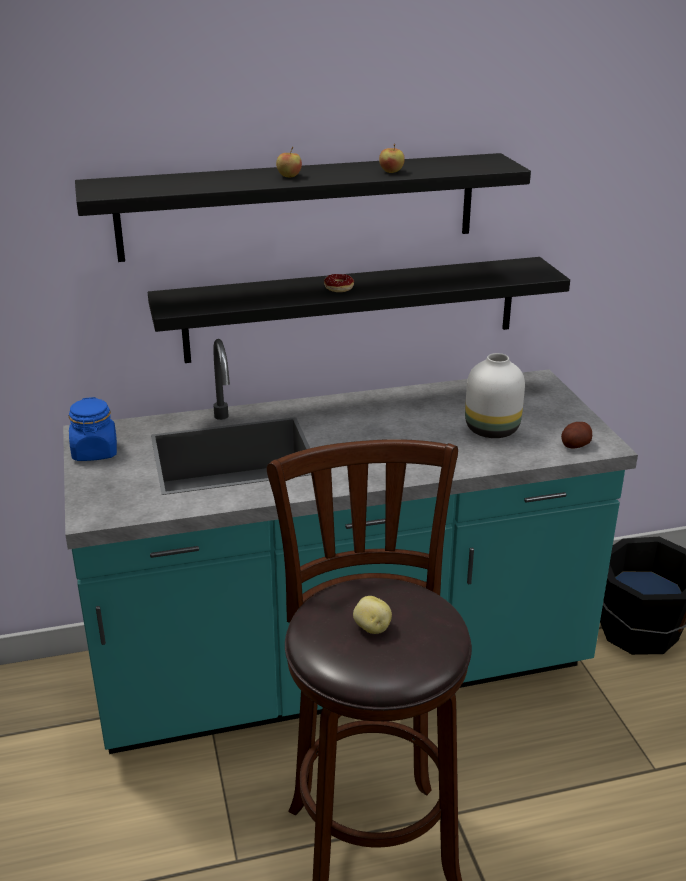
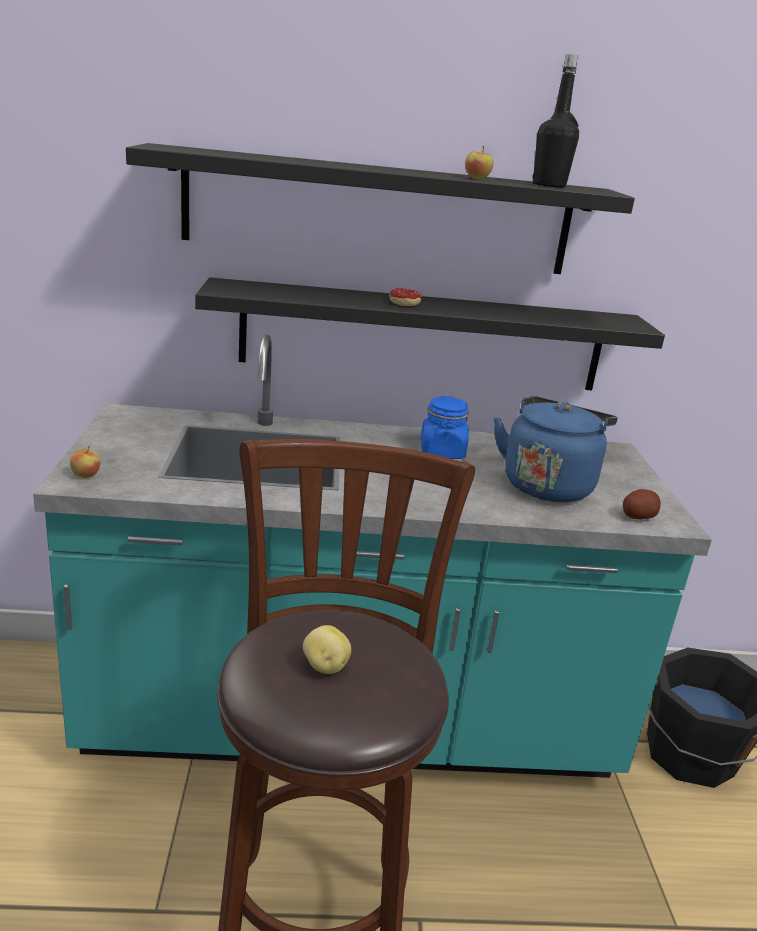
camera: 10 degrees right, 5 degrees down
blue jar [69,397,117,461] -> blue jar moved to [421,396,469,459]
apple [276,147,302,177] -> apple moved to [70,445,101,478]
white vase [465,353,525,438] -> blue kettle [493,396,618,502]
none -> black bottle [533,54,579,188]

